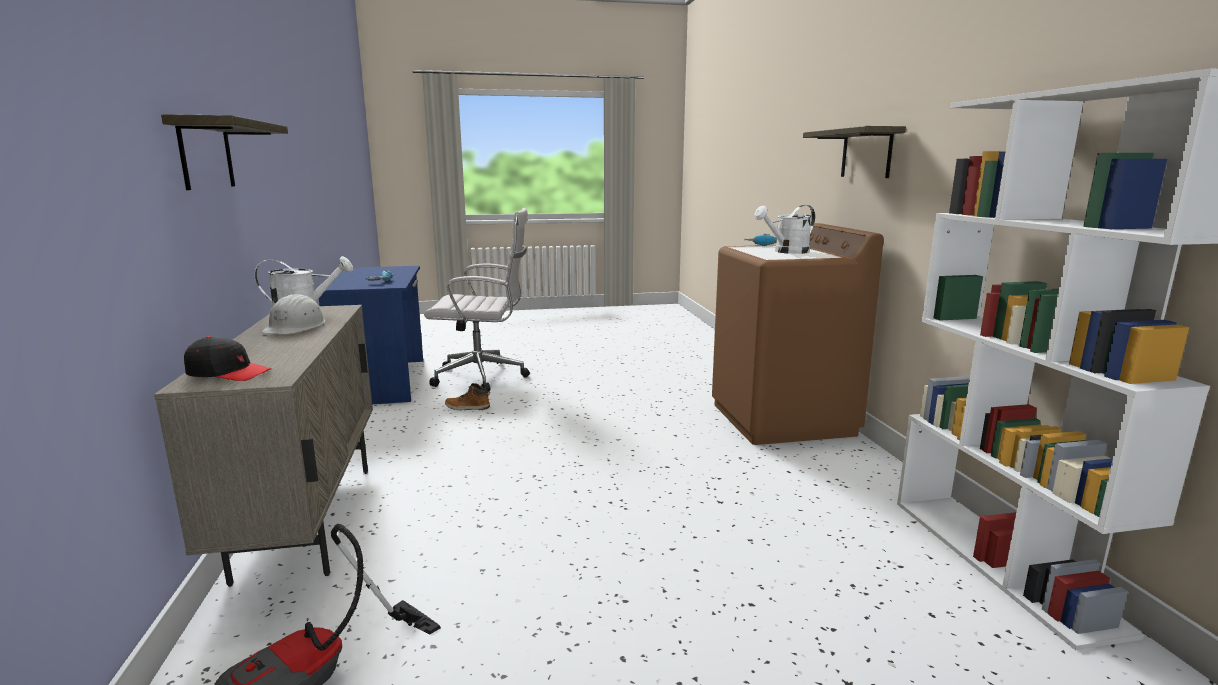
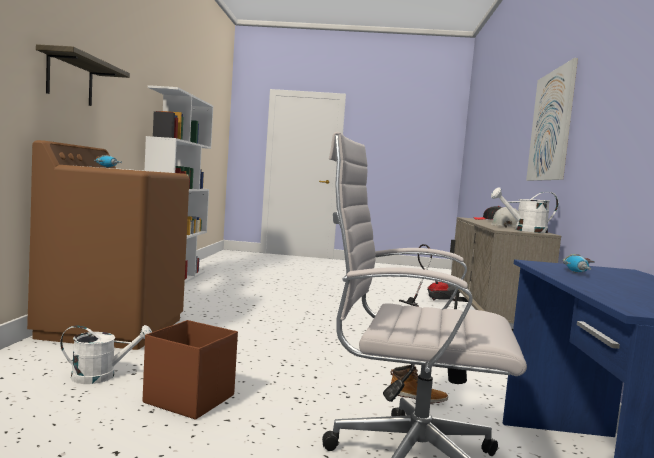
camera: 165 degrees left, 10 degrees down
shelf [161,114,288,190] -> picture [526,58,578,181]
white watering can [754,205,815,254] -> white watering can moved to [60,325,152,384]
none -> brown storage box [143,320,238,420]

